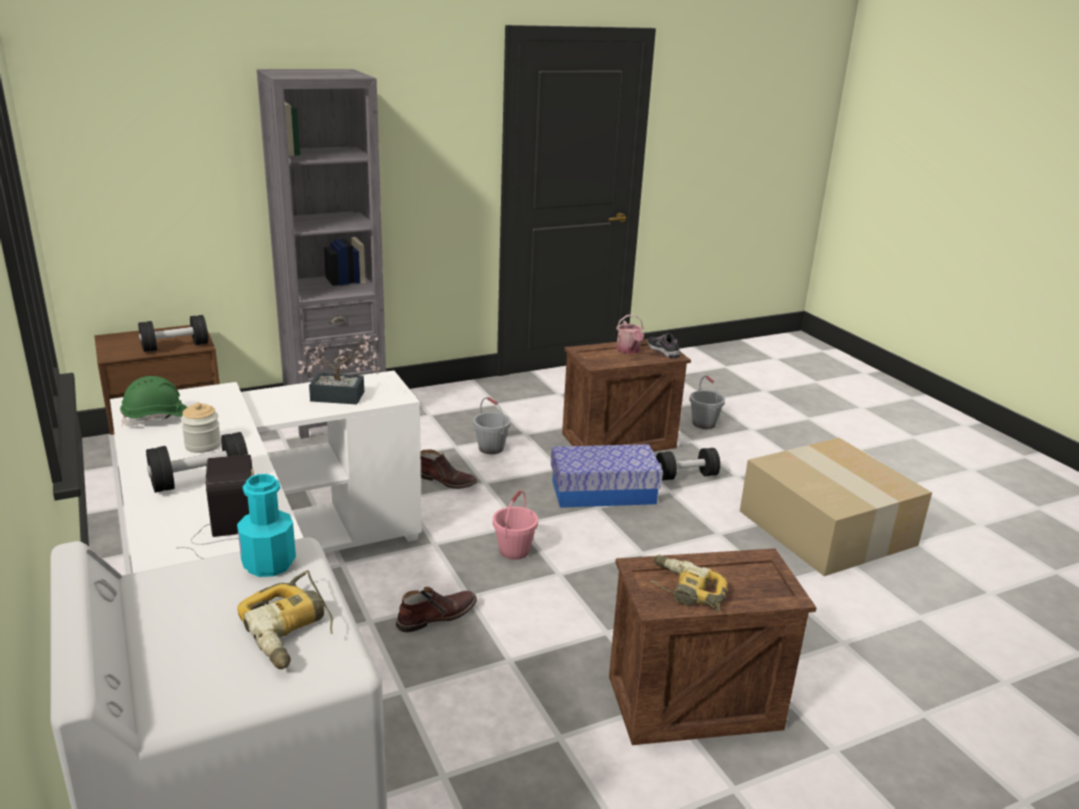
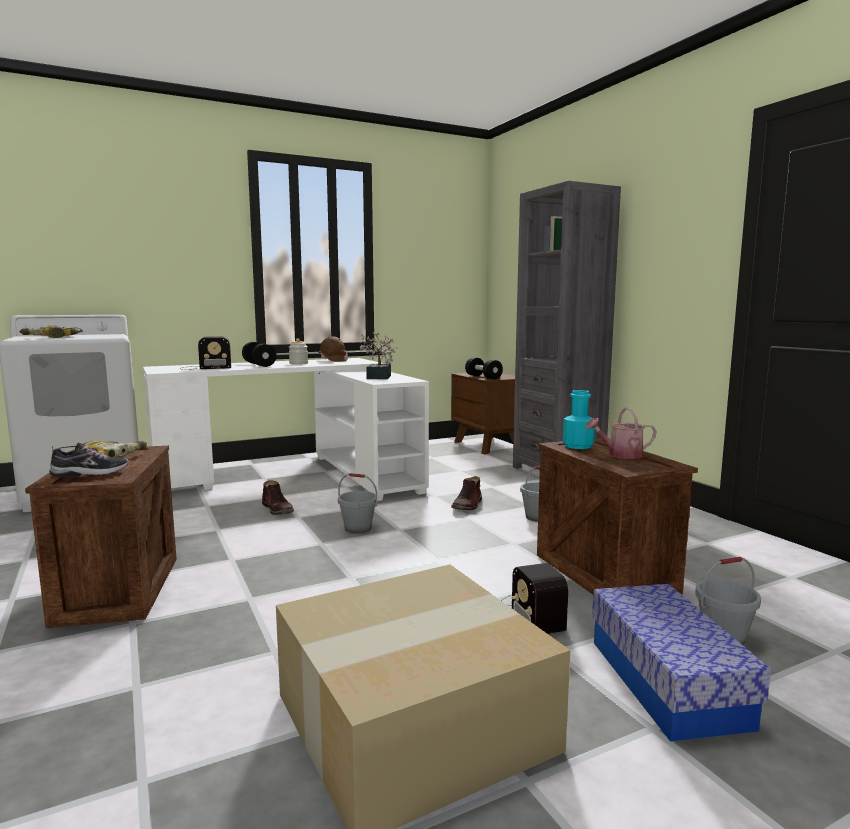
camera: 90 degrees right, 15 degrees down
green hard hat [120,376,188,426] -> brown hard hat [318,336,348,362]
turquoise bottle [237,474,296,577] -> turquoise bottle moved to [563,390,595,449]
pink bucket [493,490,538,560] -> grey bucket [338,473,377,533]
storage box [551,444,663,508] -> storage box moved to [592,584,771,742]
shoe [647,333,680,358] -> shoe moved to [49,443,129,477]
black dumbbell [656,448,720,480] -> radio [501,563,568,634]

